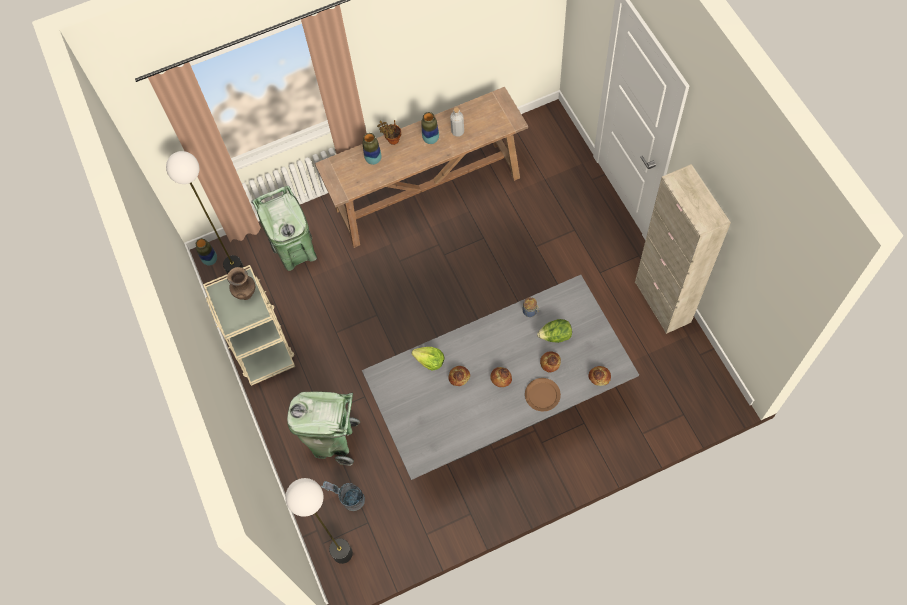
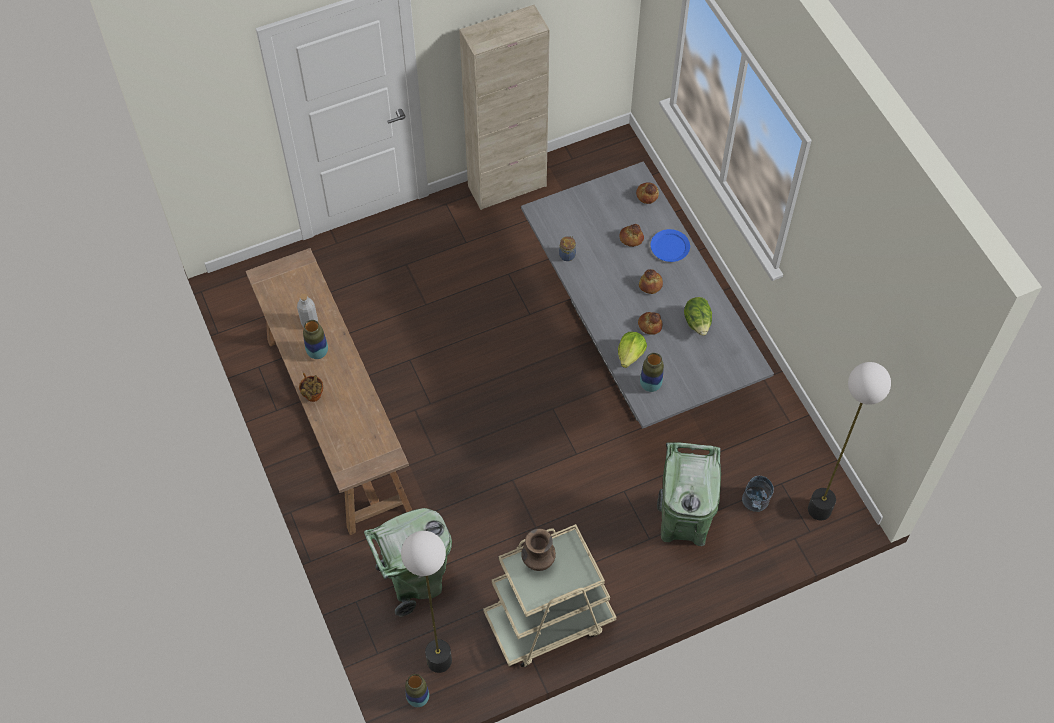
camera: 95 degrees left, 5 degrees down
vase [362,133,381,165] -> vase moved to [640,353,664,392]
brown plate [525,378,561,411] -> blue plate [651,229,690,262]
lettuce [537,319,572,343] -> lettuce moved to [684,297,712,336]

